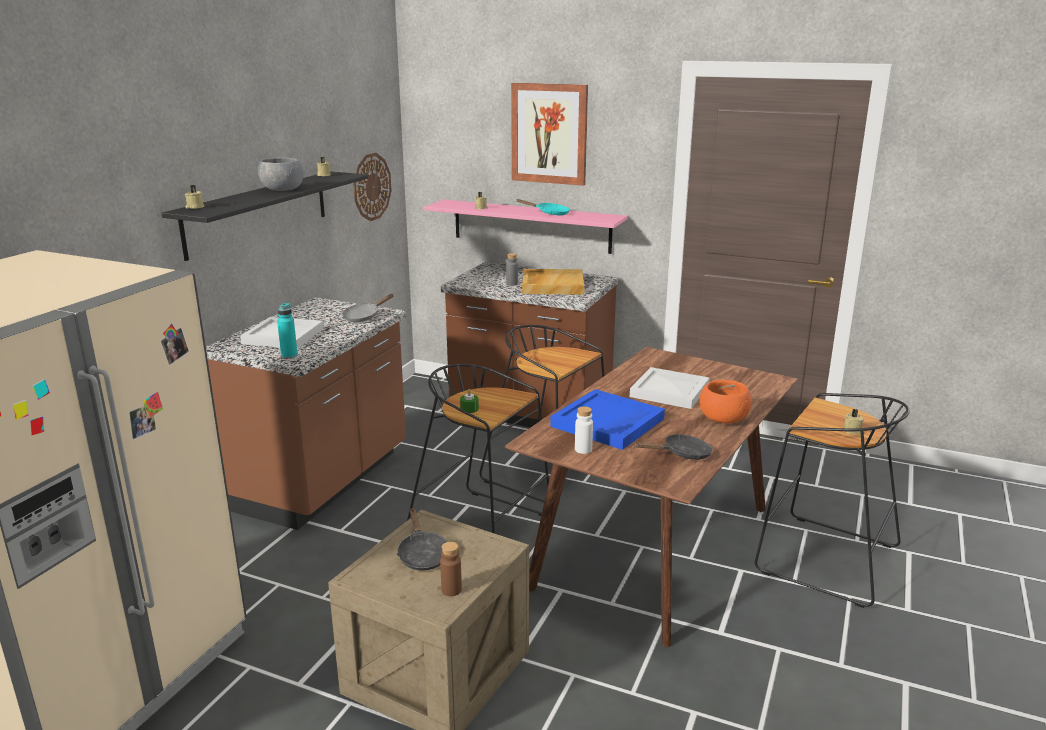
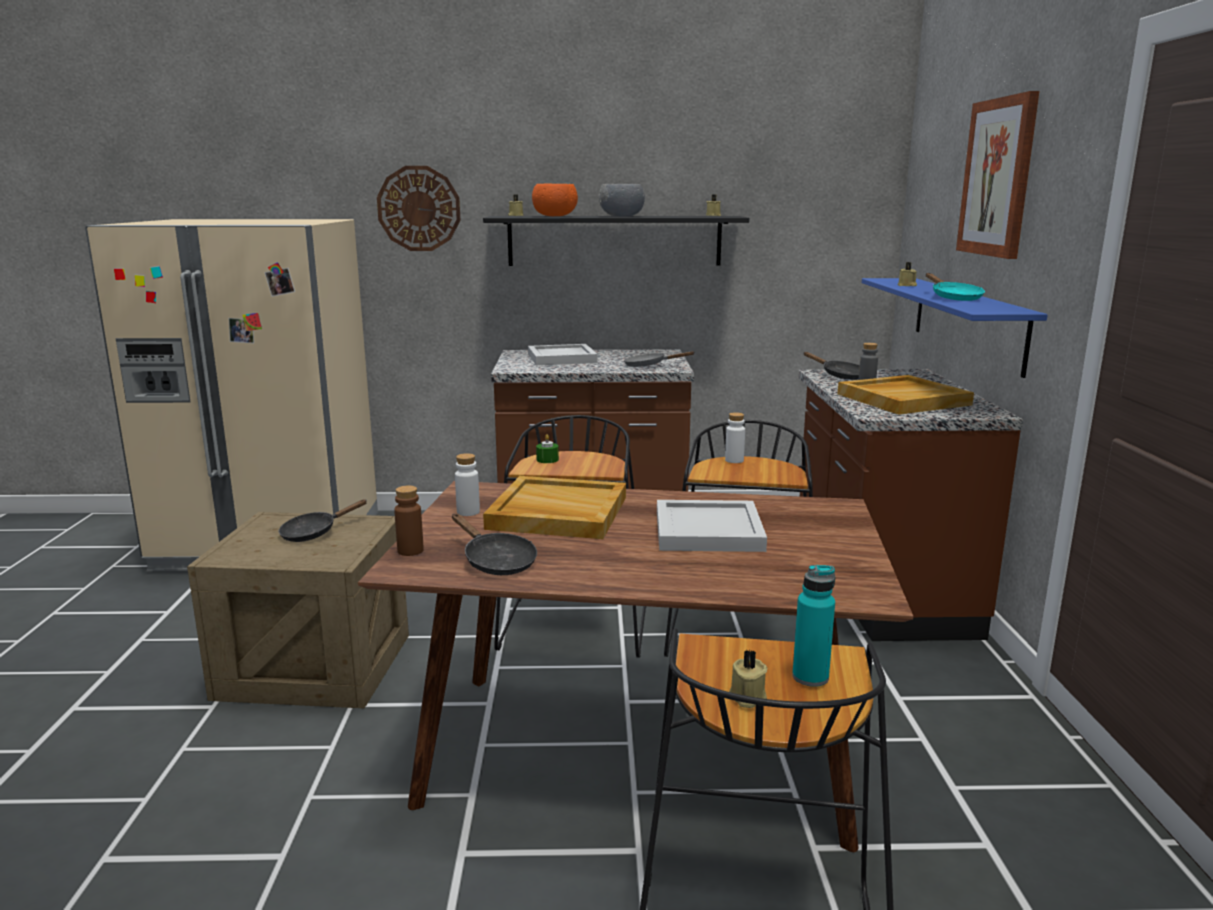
camera: 65 degrees right, 5 degrees down
turquoise bottle [277,303,298,359] -> turquoise bottle moved to [792,565,835,687]
wall clock [353,153,392,221] -> wall clock moved to [377,166,460,251]
pink shelf [423,200,628,254] -> blue shelf [862,278,1048,378]
brown bottle [440,542,462,596] -> brown bottle moved to [394,485,424,556]
blue tray [550,389,665,450] -> beige tray [483,476,626,539]
orange bowl [699,380,752,423] -> orange bowl moved to [532,184,578,216]
none -> white bottle [725,412,745,463]
none -> black frying pan [803,352,860,380]

